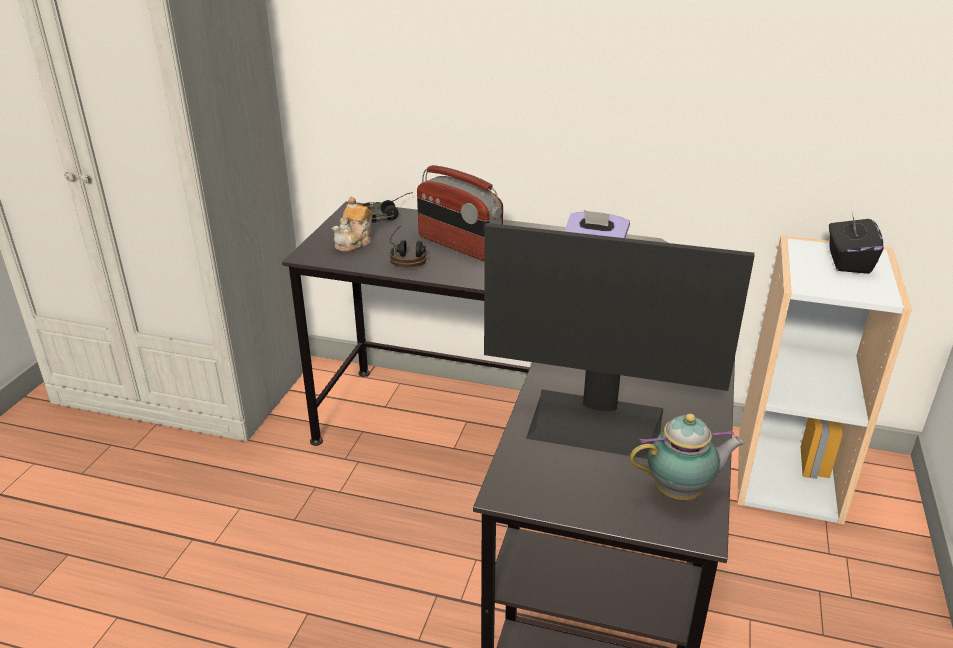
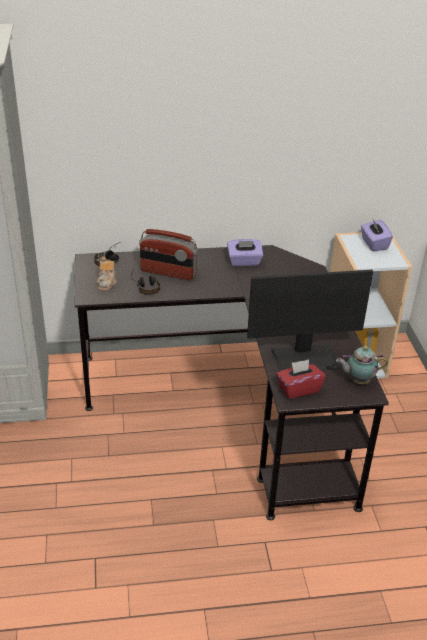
camera: 25 degrees left, 5 degrees up
teapot [629,414,745,500] -> teapot turned 150 degrees counterclockwise [336,346,388,384]
black tissue box [829,213,883,274] -> purple tissue box [361,220,393,251]
none -> red tissue box [276,360,326,399]

